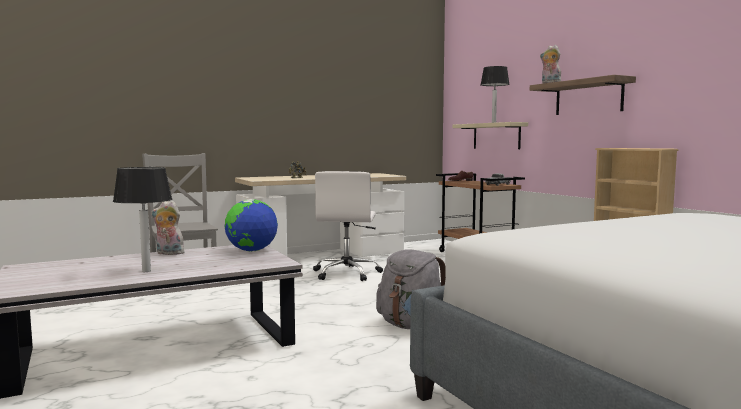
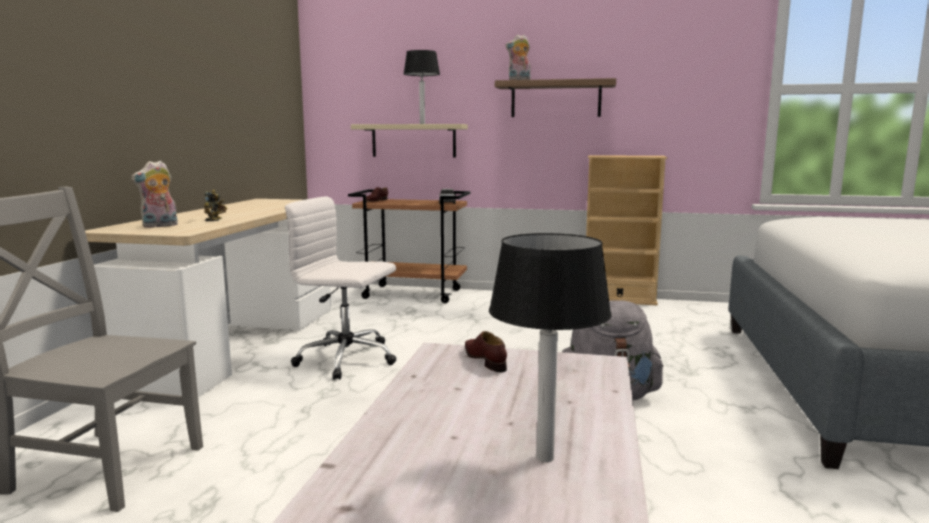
camera: 50 degrees left, 5 degrees up
plush toy [151,200,185,255] -> plush toy moved to [131,161,178,228]
globe [225,199,278,252] -> brown shoe [465,331,507,372]
white office chair [313,171,383,281] -> white office chair turned 150 degrees clockwise [285,196,396,380]

